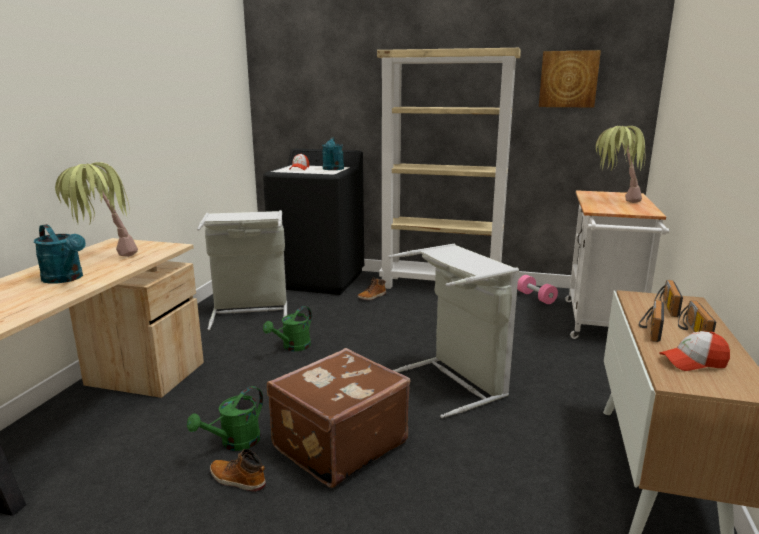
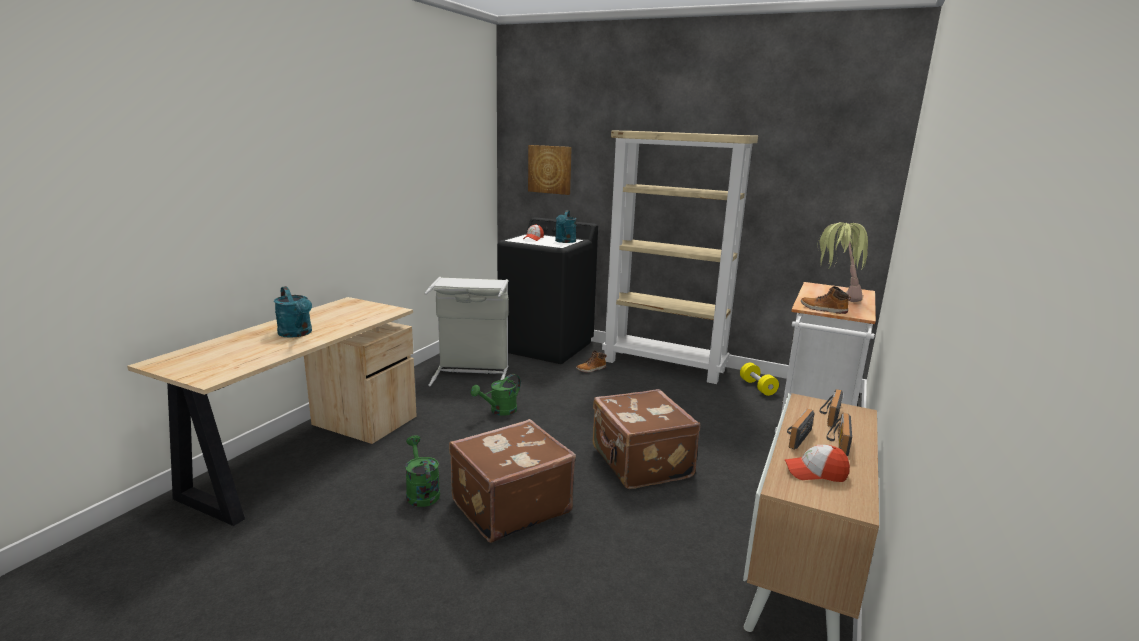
camera: 10 degrees right, 0 degrees up
potted plant [55,162,138,257] -> none
green watering can [187,386,263,451] -> green watering can turned 105 degrees clockwise [405,435,440,507]
boot [210,449,266,492] -> boot moved to [801,286,851,314]
grey laundry basket [388,244,519,418] -> brown suitcase [593,389,700,489]
pink dumbbell [517,275,558,304] -> yellow dumbbell [740,363,779,396]
picture [539,50,601,107] -> picture moved to [528,145,572,195]

